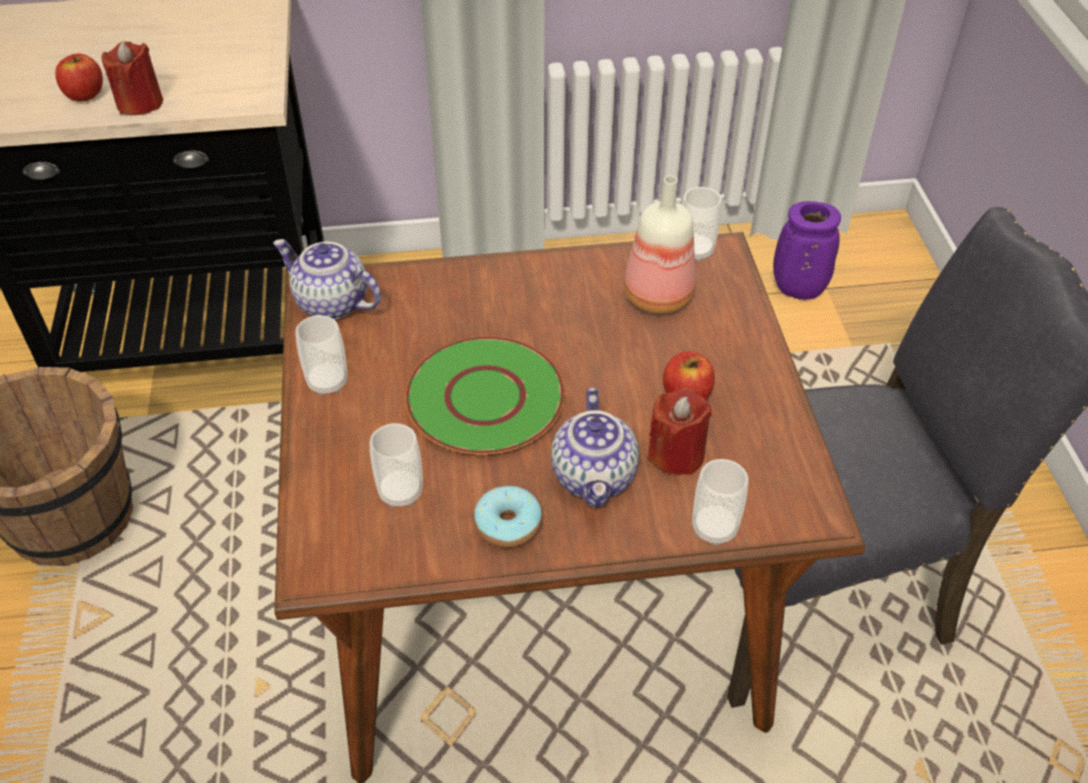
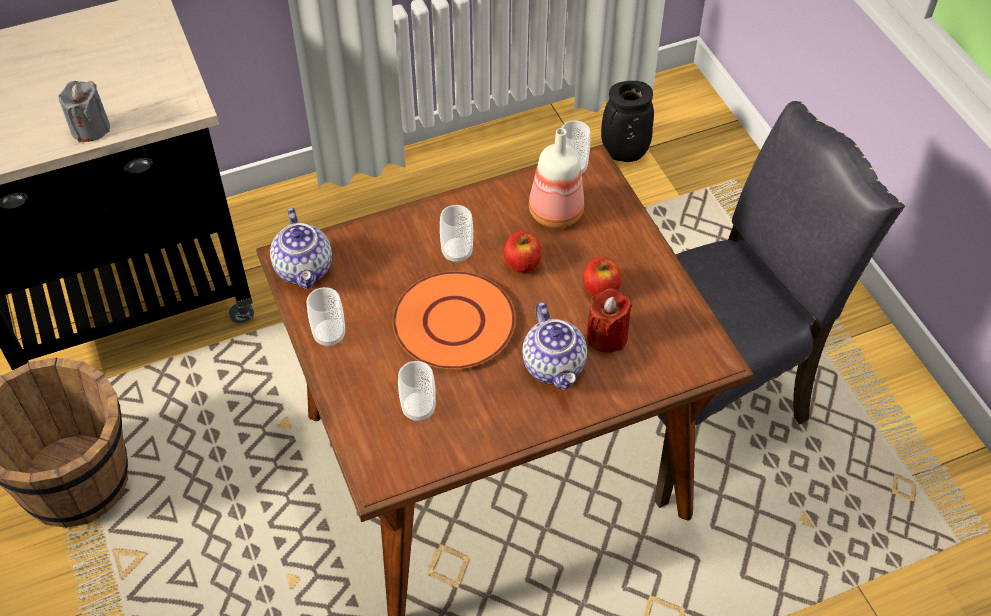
camera: 15 degrees left, 5 degrees up
apple [55,53,103,102] -> apple moved to [504,231,541,273]
red candle [101,41,163,115] -> grey candle [58,81,110,142]
teapot [273,239,381,320] -> teapot turned 120 degrees counterclockwise [270,208,332,289]
green plate [405,336,565,455] -> orange plate [393,271,515,369]
donut [474,486,542,548] -> none
cup [692,459,749,546] -> cup moved to [440,205,473,263]
purple vase [773,201,841,300] -> black vase [601,81,654,162]

